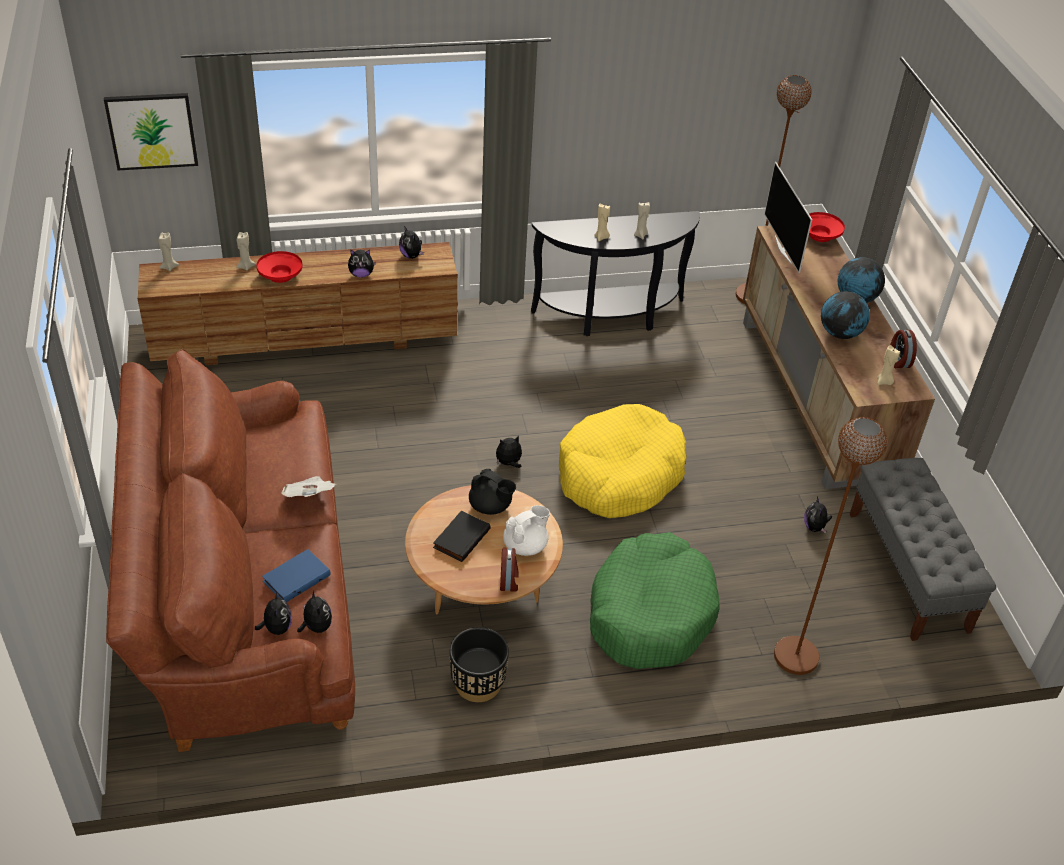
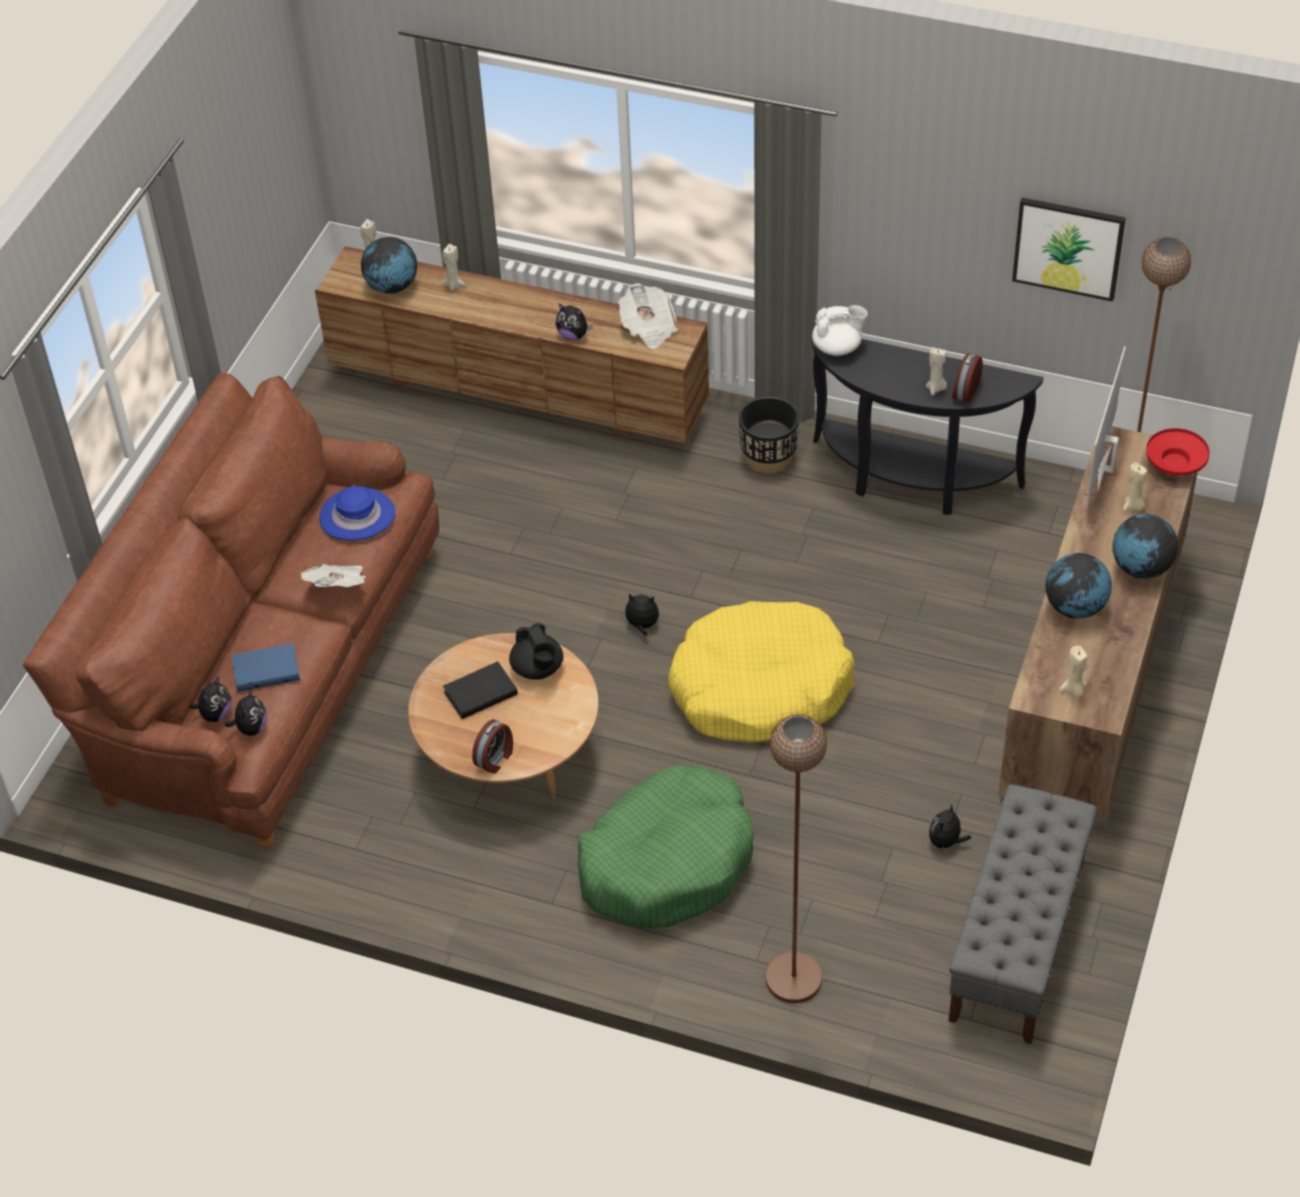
camera: 35 degrees right, 5 degrees up
picture [104,93,198,171] -> picture moved to [1012,198,1126,302]
red bowl [257,251,302,283] -> none
plush toy [399,226,424,259] -> newspaper [619,283,678,349]
black planter [450,627,509,702] -> black planter moved to [739,396,799,474]
white teapot [503,505,550,556] -> white teapot moved to [812,305,868,356]
beige candle [594,203,610,241] -> beige candle moved to [1124,462,1147,511]
alarm clock [890,330,917,368] -> alarm clock moved to [952,353,983,402]
none -> blue hat [319,485,395,541]
none -> globe [361,237,417,294]

